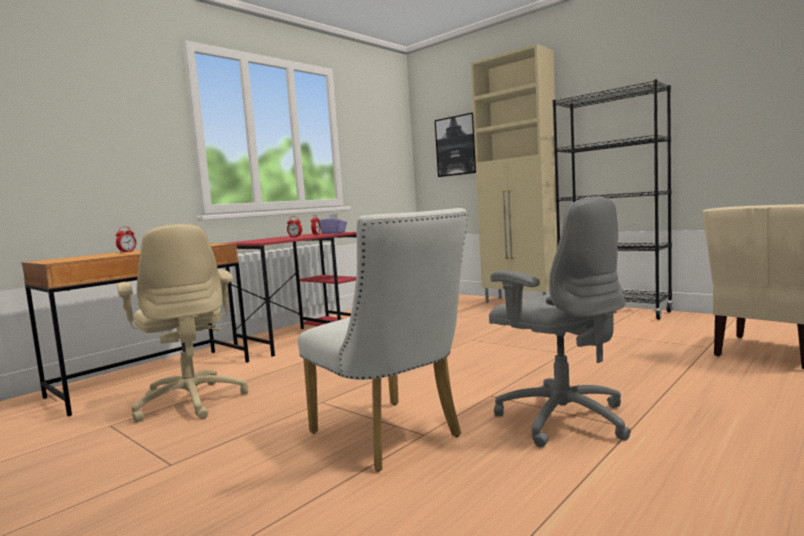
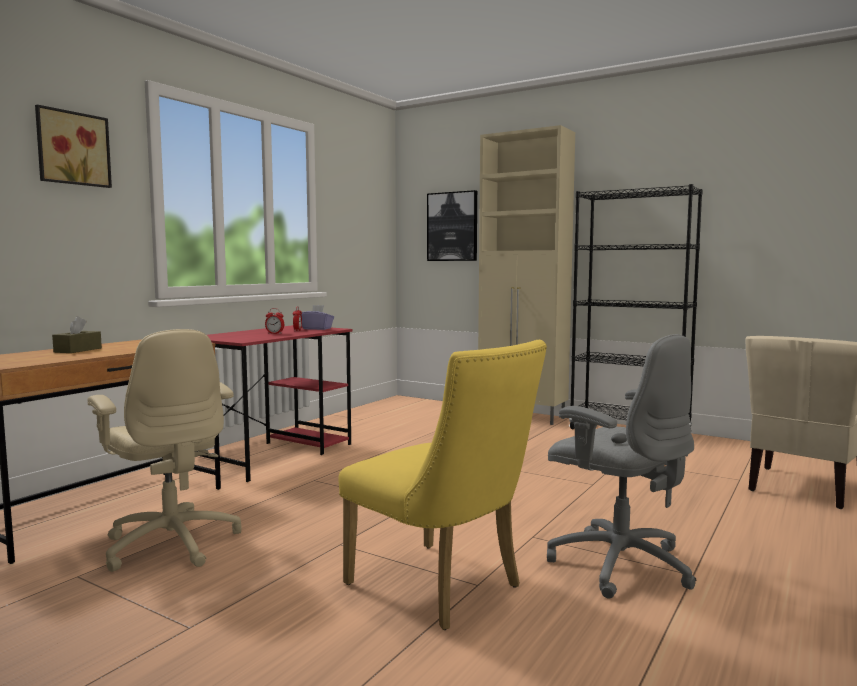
camera: 10 degrees left, 0 degrees up
alarm clock [116,226,136,253] -> brown tissue box [52,316,102,353]
white chair [298,208,468,471] -> yellow chair [338,340,547,630]
none -> picture [35,104,112,188]

